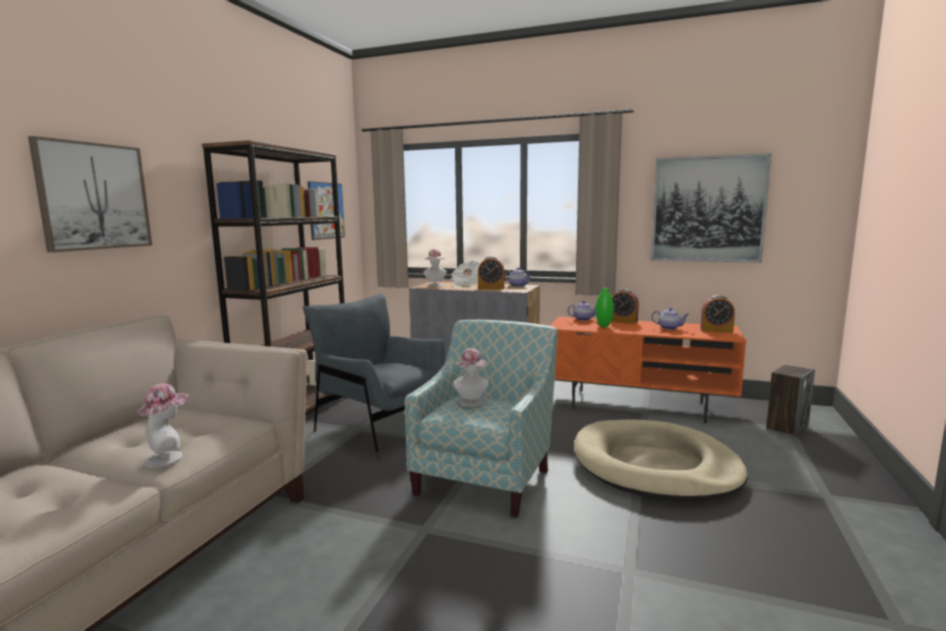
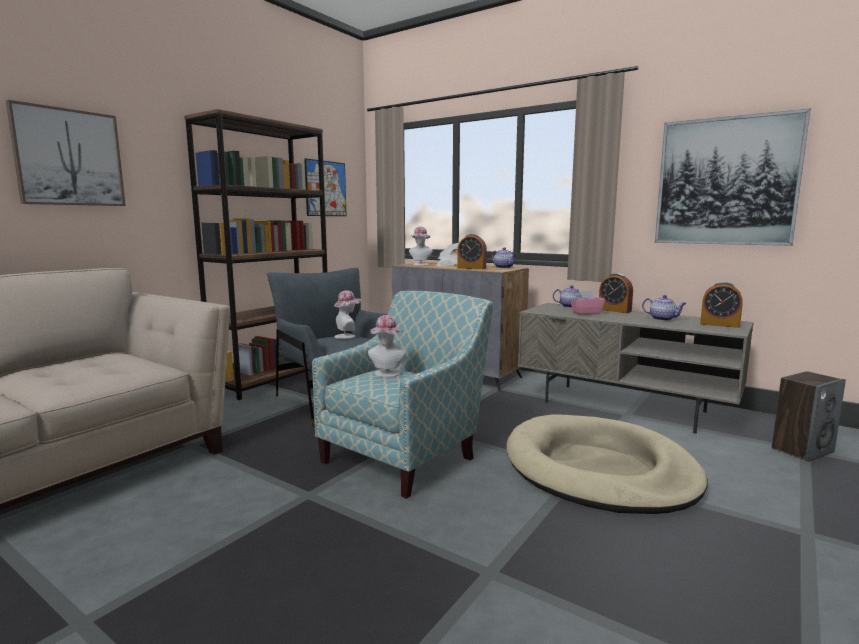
camera: 15 degrees right, 0 degrees up
hat [138,383,189,467] -> hat moved to [334,290,361,339]
orange tv stand [550,317,746,423] -> grey tv stand [518,303,754,434]
green vase [596,288,614,327] -> pink tissue box [570,290,605,315]

